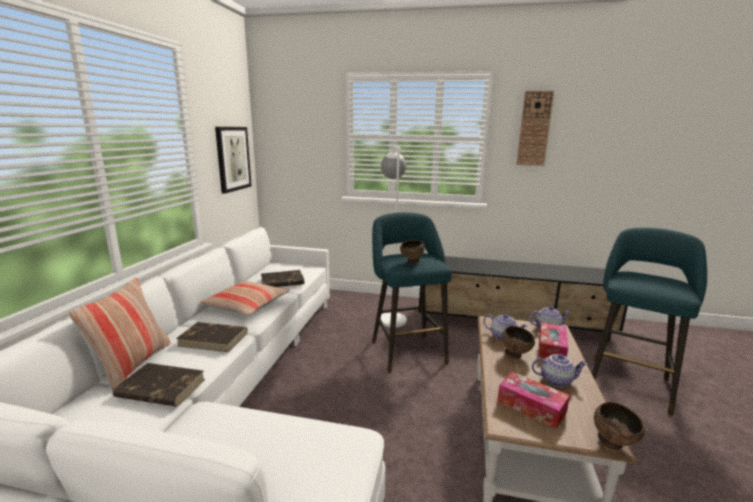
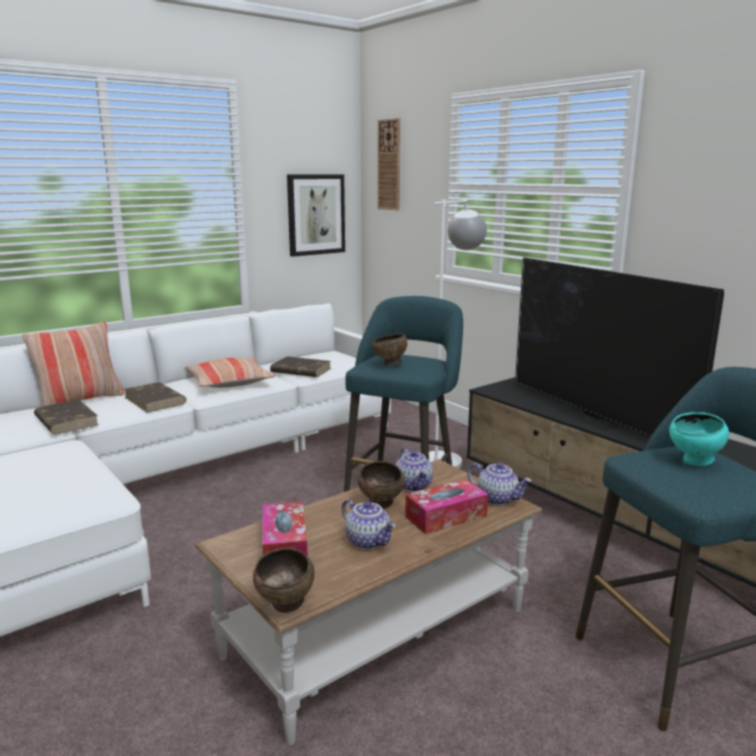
camera: 40 degrees right, 0 degrees up
wall clock [517,91,554,166] -> wall clock moved to [378,118,400,210]
none -> television [515,257,724,437]
none -> turquoise bowl [669,412,729,466]

